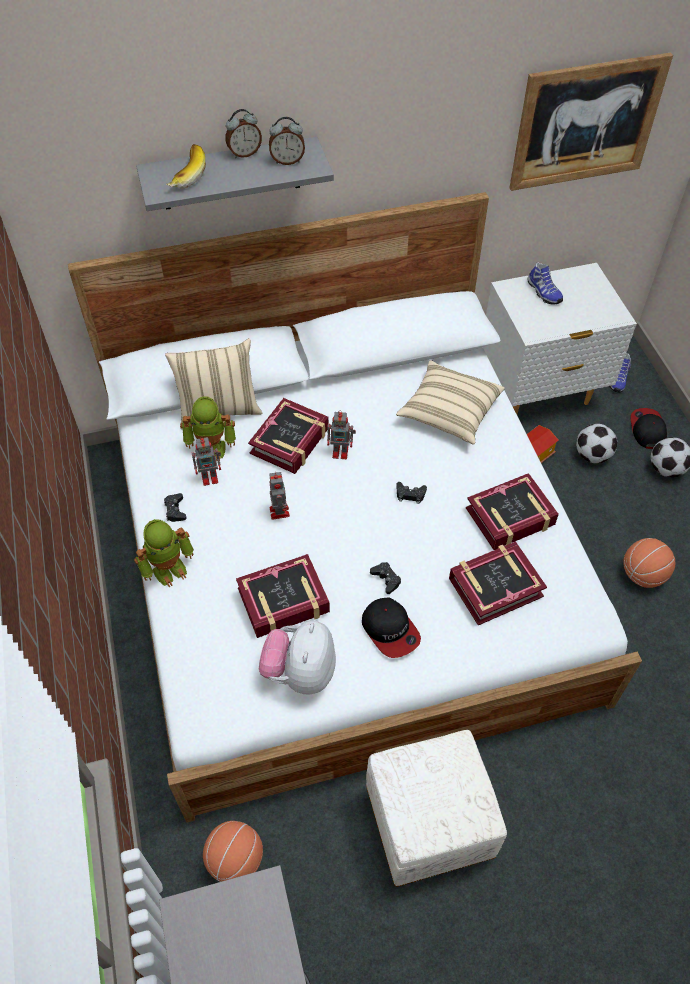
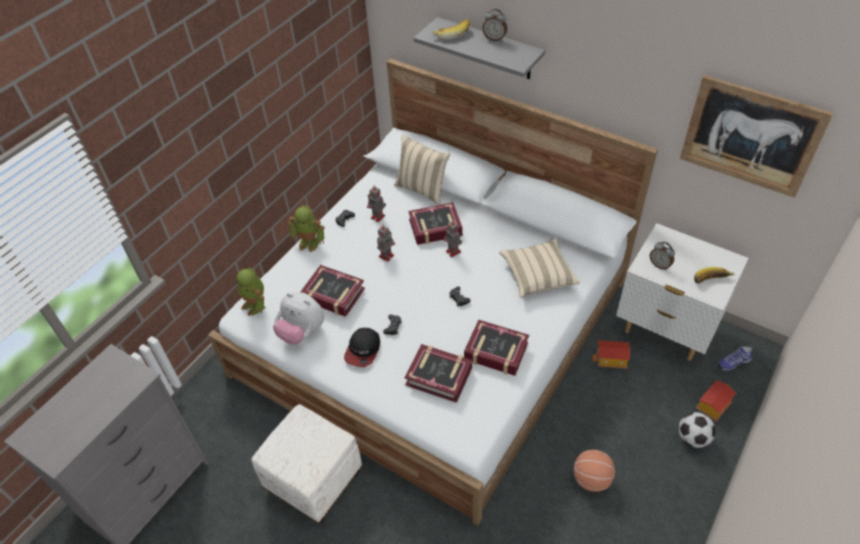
camera: 50 degrees right, 5 degrees down
toy robot [180,396,236,460] -> toy robot moved to [235,268,266,316]
basketball [203,821,263,882] -> none
plush toy [259,621,336,695] -> plush toy turned 120 degrees counterclockwise [273,292,324,344]
alarm clock [269,117,305,165] -> alarm clock moved to [650,242,675,270]
shoe [528,263,563,304] -> none
football [576,424,617,463] -> none
cap [631,408,667,449] -> toy house [696,380,736,422]
none -> banana [694,267,735,284]

